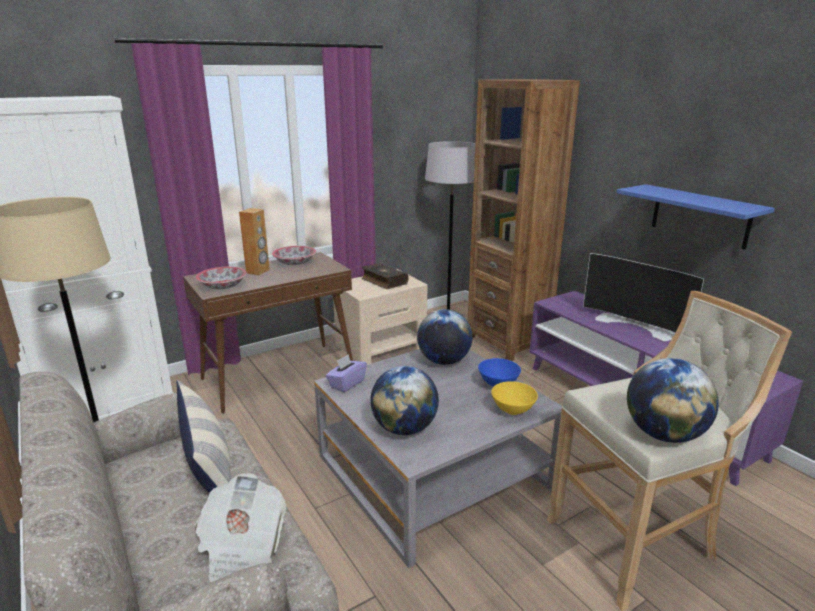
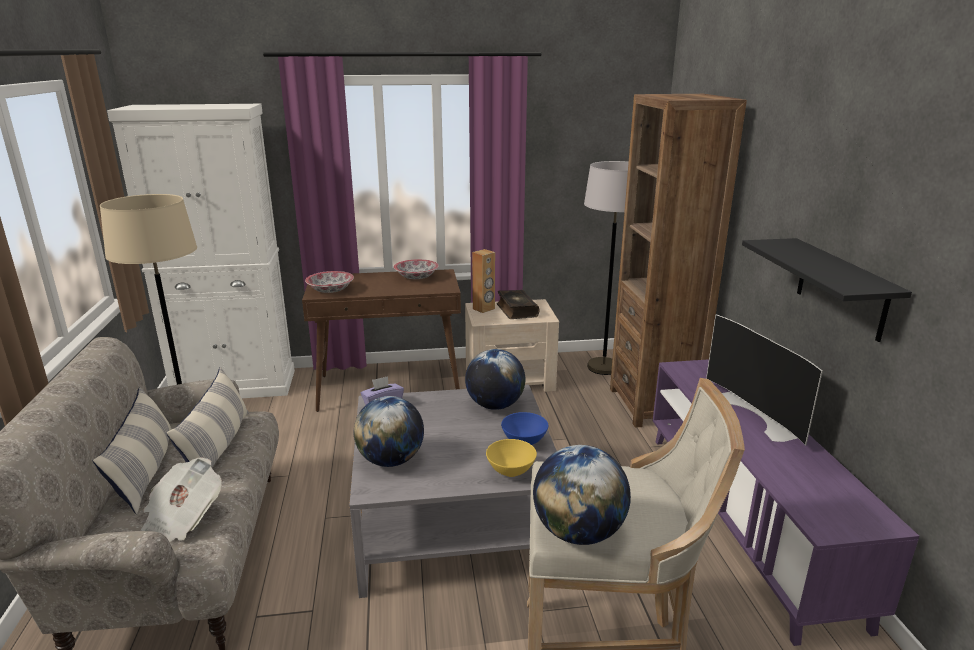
camera: 25 degrees right, 0 degrees up
brown speaker [239,208,270,275] -> brown speaker moved to [472,249,495,313]
blue shelf [616,184,775,250] -> black shelf [742,238,912,342]
none -> pillow [92,387,172,514]

